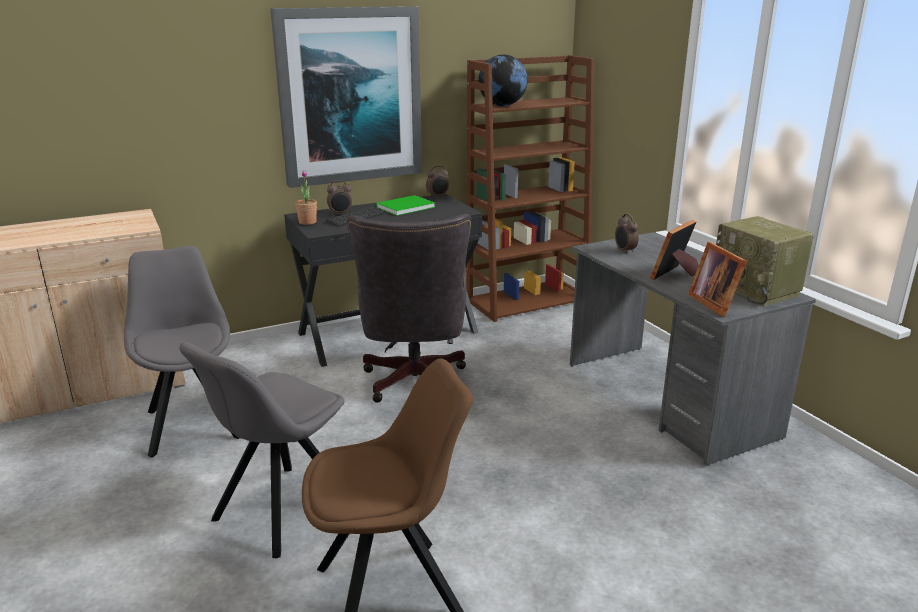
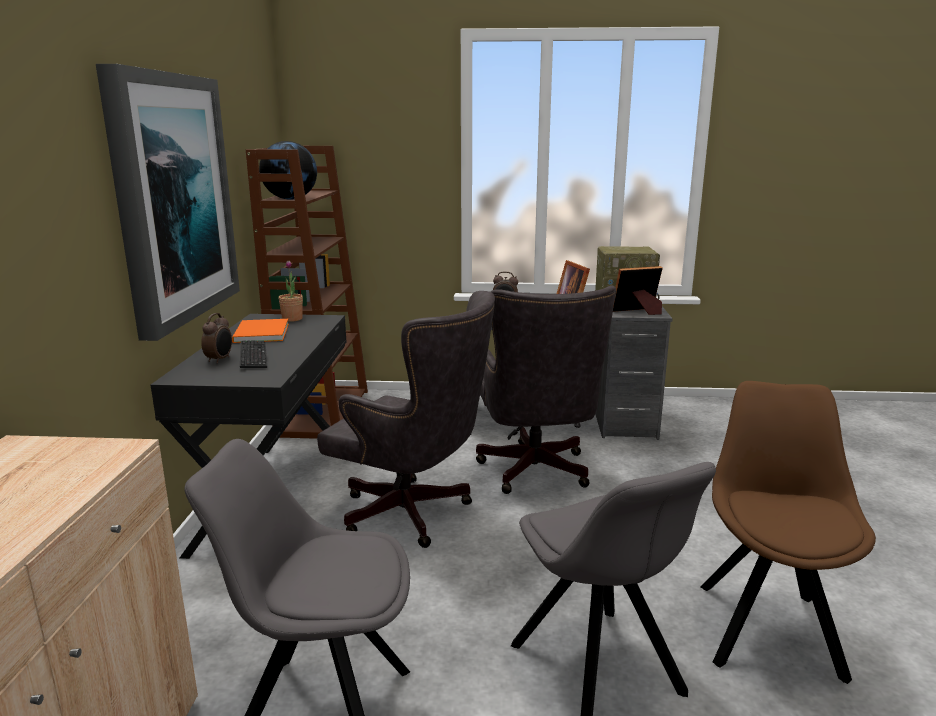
camera: 60 degrees left, 5 degrees down
potted plant [296,170,317,225] -> potted plant moved to [278,261,303,322]
green book [376,195,435,216] -> orange book [232,319,289,343]
alarm clock [426,166,449,197] -> none
picture frame [688,242,747,317] -> picture frame turned 150 degrees clockwise [613,266,663,315]
none -> grey office chair [476,286,616,494]

